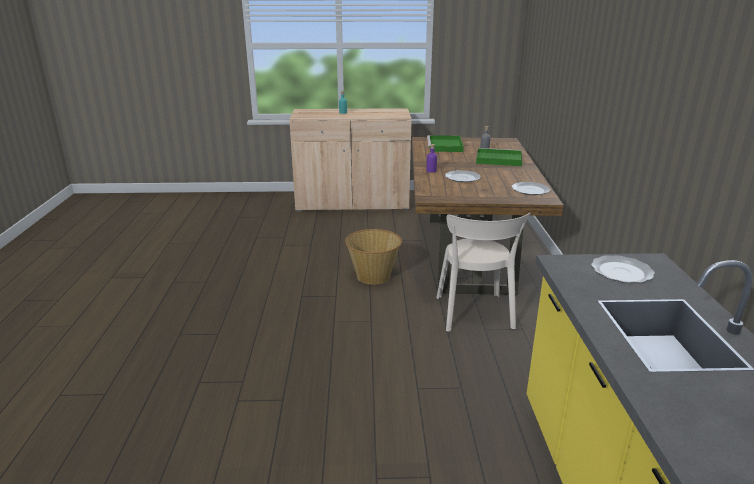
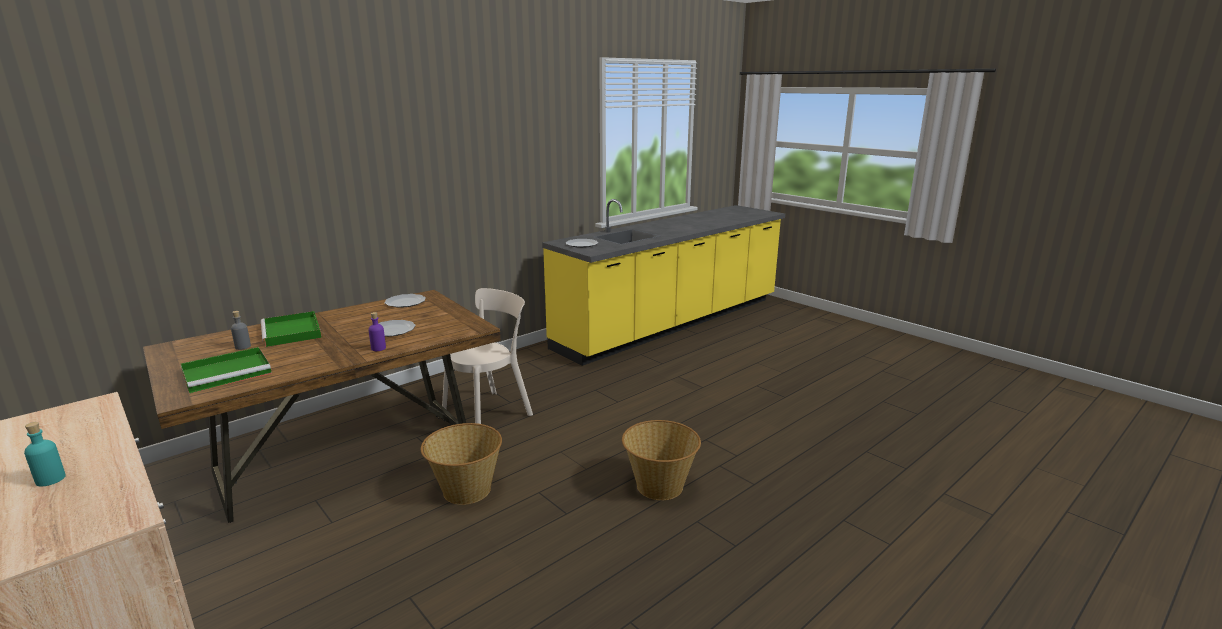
camera: 130 degrees left, 5 degrees down
none -> basket [622,420,701,500]

